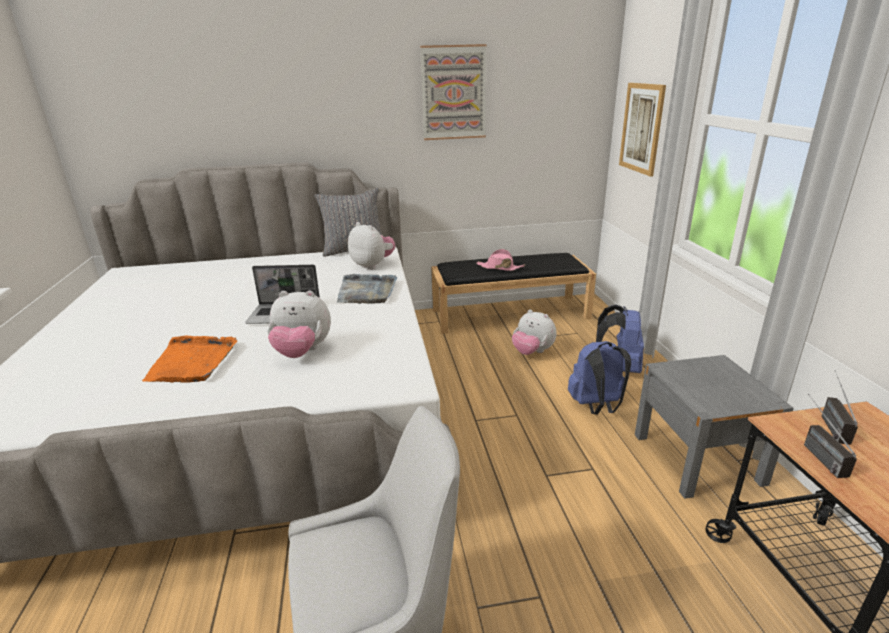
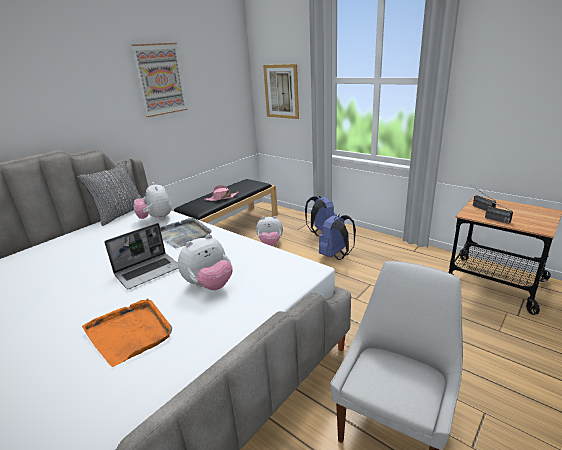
camera: 40 degrees left, 0 degrees up
plush toy [348,222,395,270] -> plush toy turned 120 degrees counterclockwise [133,182,172,220]
grey nightstand [635,355,793,499] -> none

